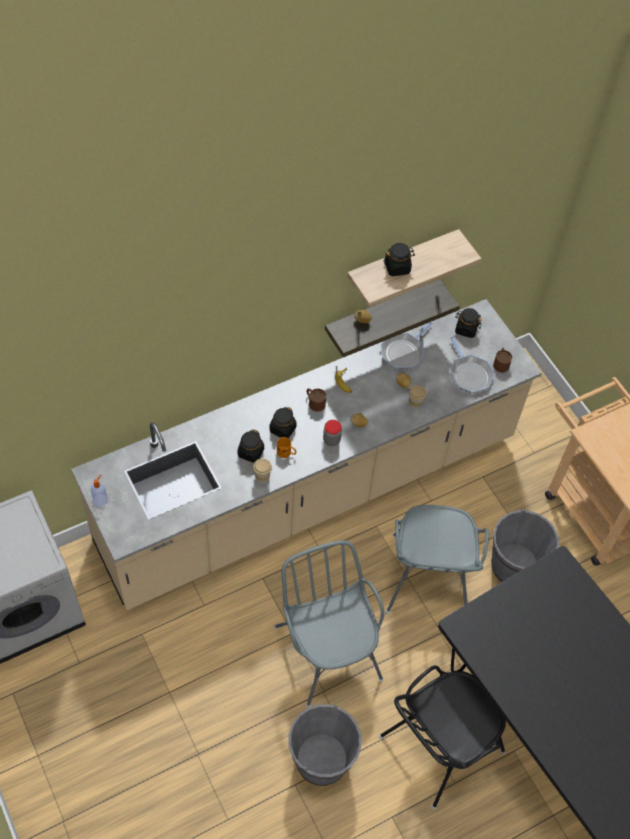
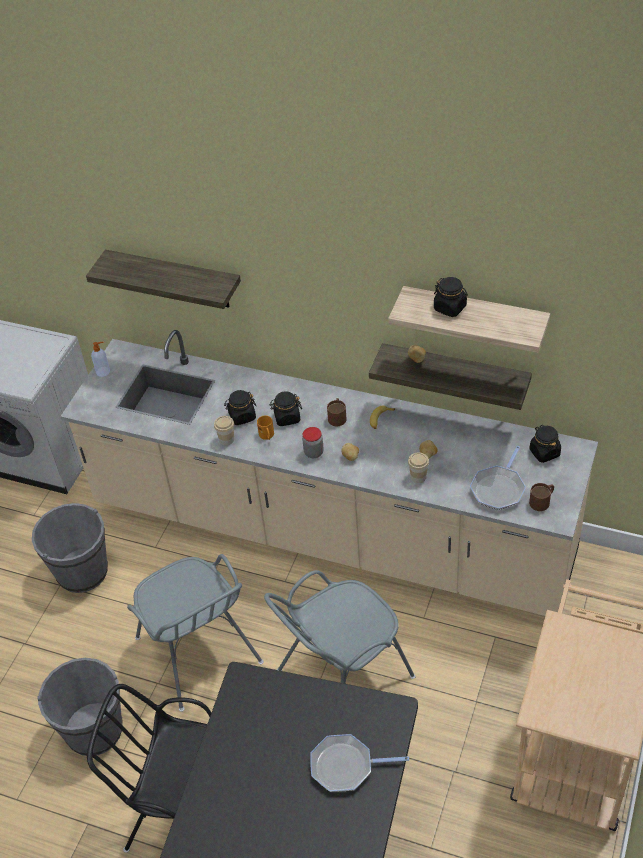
camera: 55 degrees right, 10 degrees down
grey chair [274,540,384,708] -> grey chair turned 120 degrees clockwise [127,554,264,712]
frying pan [381,322,432,369] -> frying pan moved to [310,734,409,792]
grey bucket [491,509,559,582] -> grey bucket moved to [32,503,108,593]
none -> shelf [86,250,241,309]

